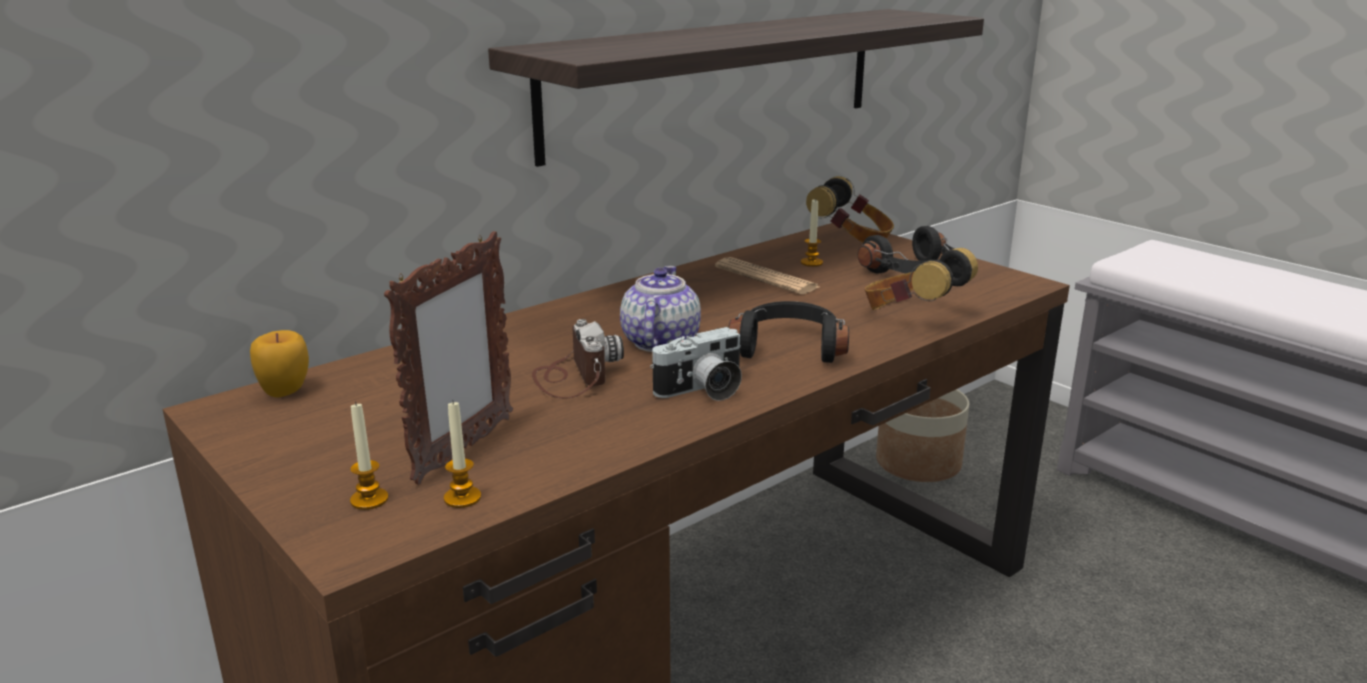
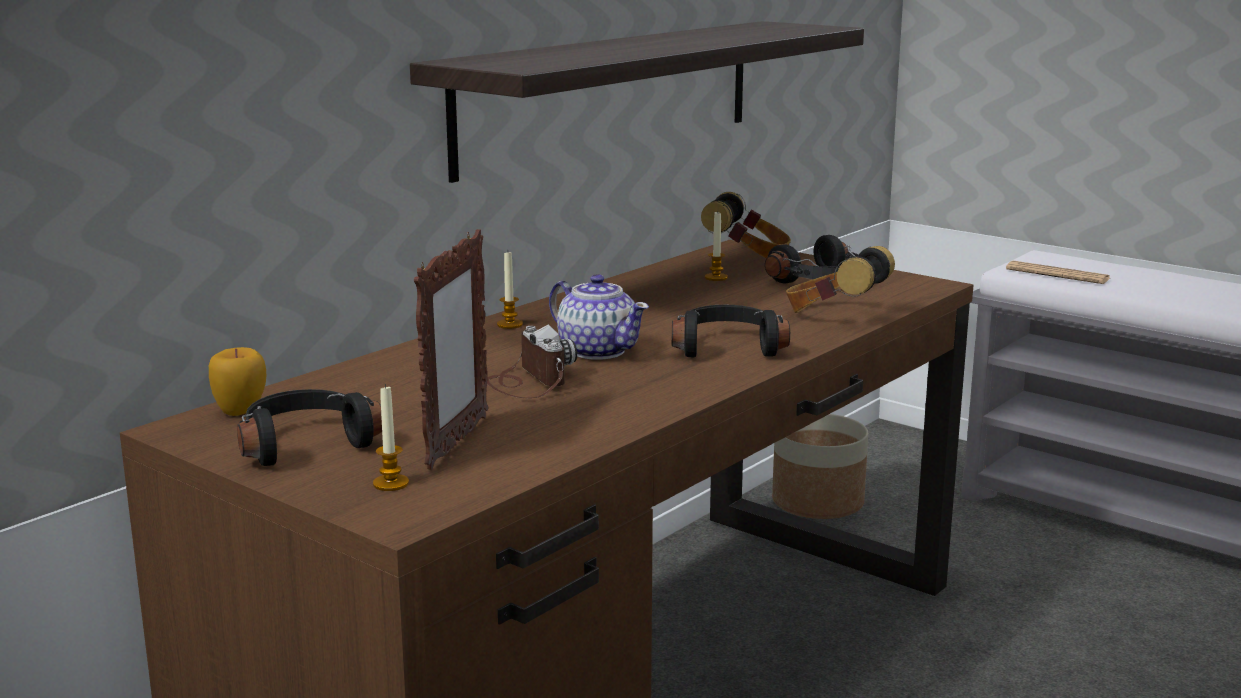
camera: 10 degrees left, 5 degrees down
candle [444,402,481,508] -> candle moved to [497,252,523,329]
teapot [620,266,701,352] -> teapot turned 135 degrees clockwise [549,274,649,360]
camera [650,327,742,401] -> none
newspaper [715,257,819,294] -> newspaper moved to [1006,261,1111,284]
none -> black headphones [237,389,382,466]

